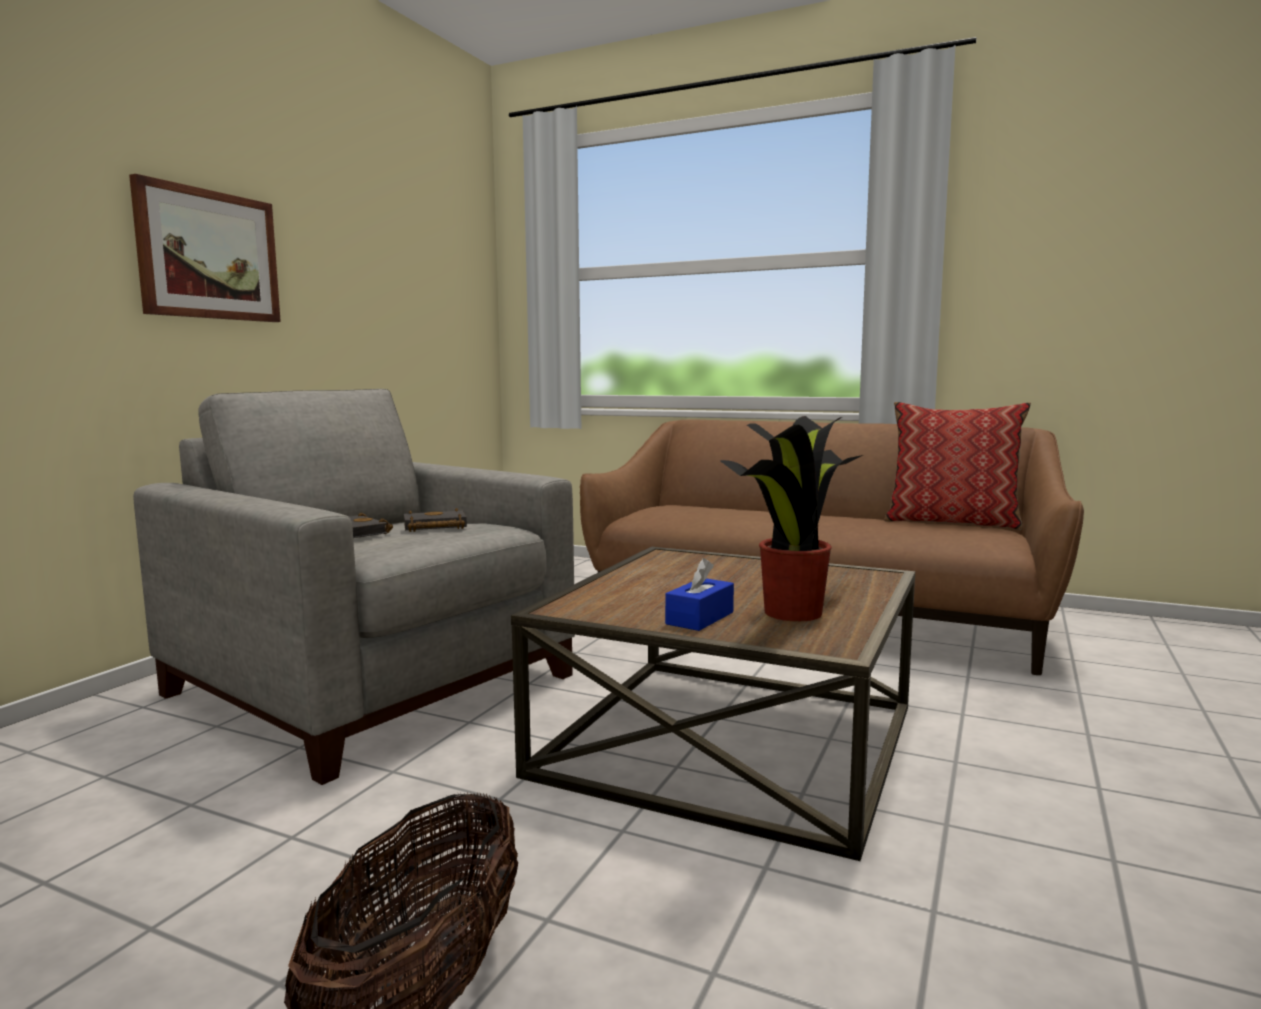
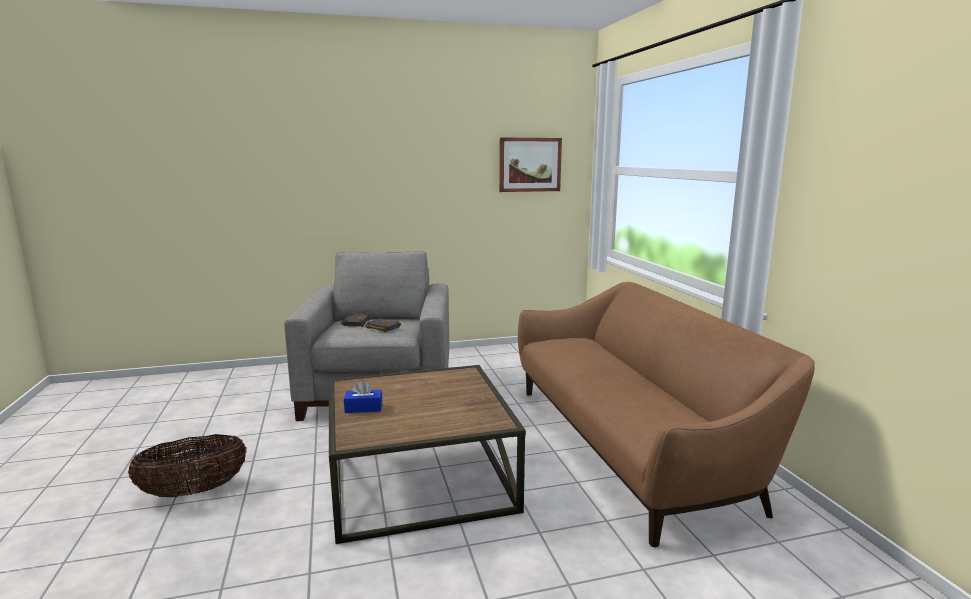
camera: 50 degrees right, 5 degrees up
picture [129,174,281,322] -> picture moved to [499,138,562,192]
potted plant [719,416,863,622] -> none
pillow [884,402,1031,530] -> none

